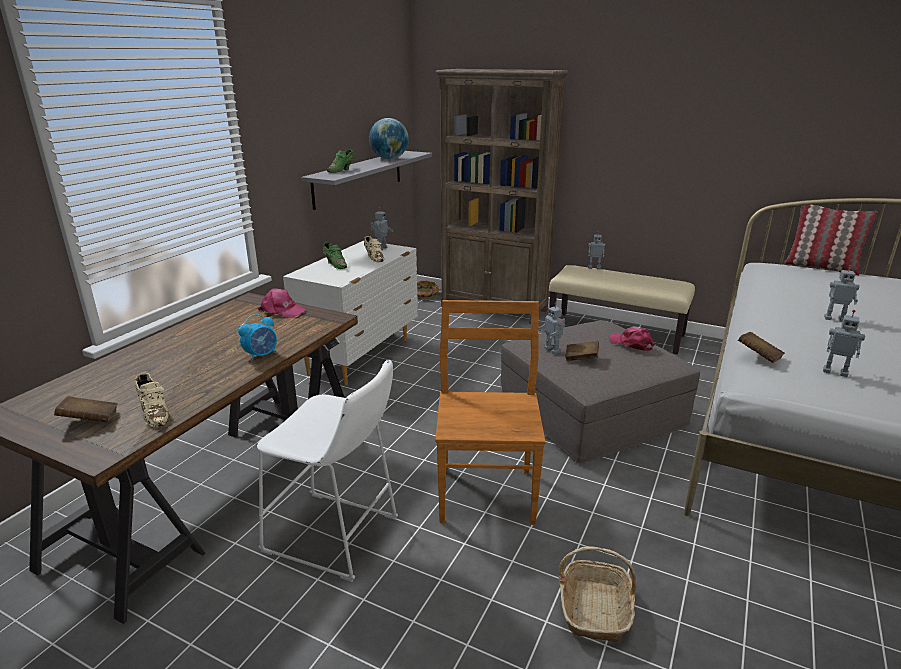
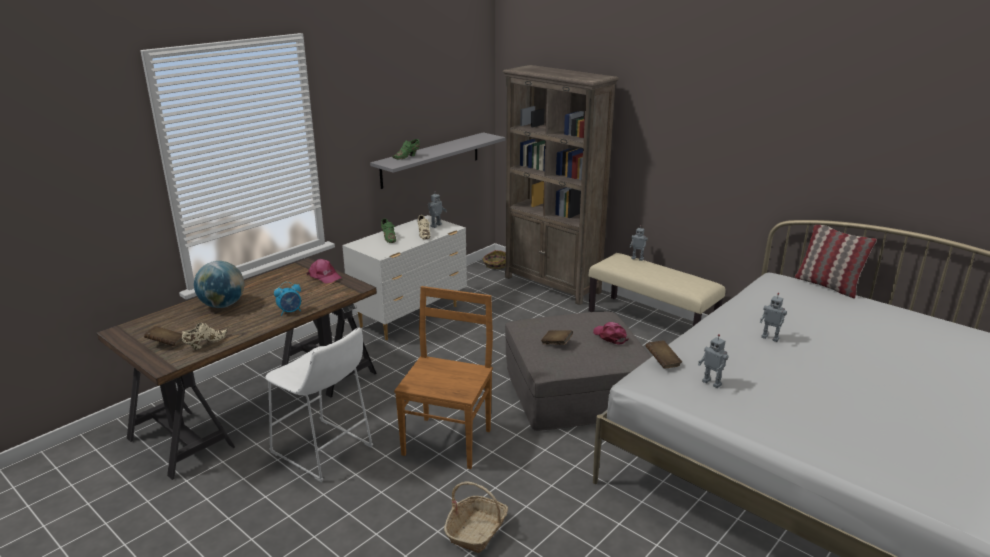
camera: 15 degrees right, 0 degrees up
beige shoe [135,373,169,427] -> beige shoe turned 120 degrees counterclockwise [182,323,228,350]
globe [369,118,409,159] -> globe moved to [194,261,244,308]
toy robot [539,302,565,354] -> none

